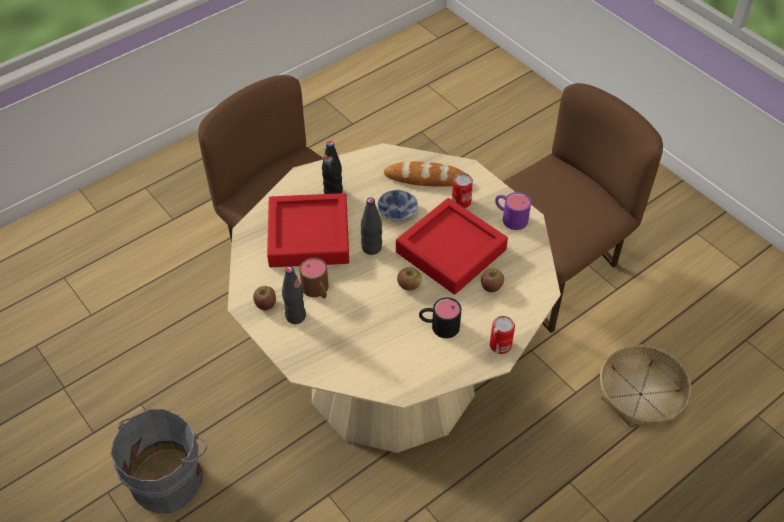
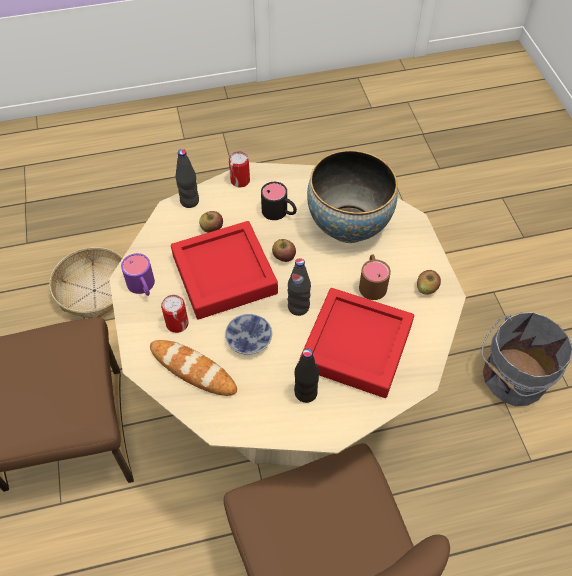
camera: 155 degrees left, 5 degrees up
black bottle [282,266,306,324] -> black bottle moved to [176,149,199,208]
none -> bowl [307,150,398,243]

